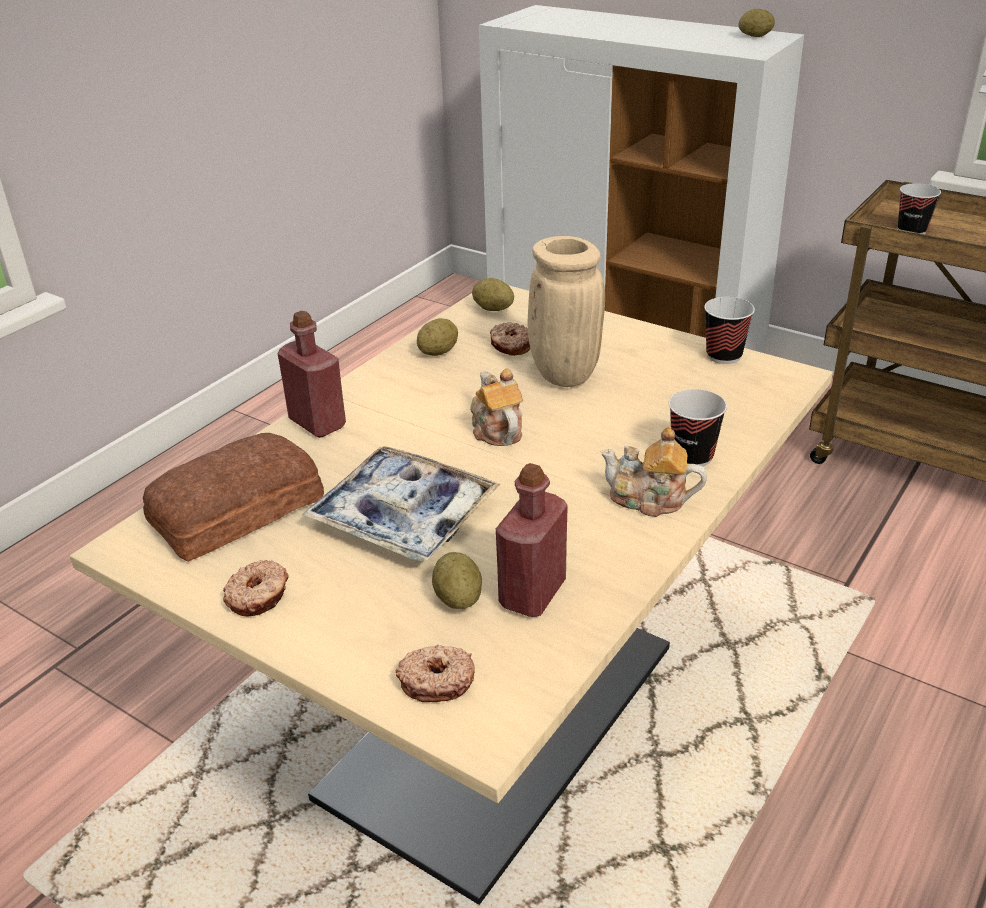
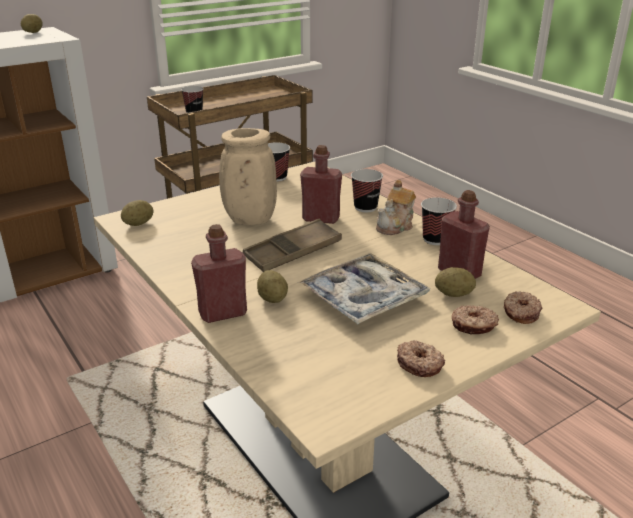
camera: 70 degrees left, 5 degrees down
bread [143,433,324,562] -> none
potato [417,318,458,356] -> potato moved to [257,270,288,303]
teapot [470,368,523,446] -> brown tray [243,219,342,272]
donut [490,322,530,356] -> donut moved to [452,305,499,335]
none -> red bottle [300,145,342,224]
none -> cup [421,197,457,245]

